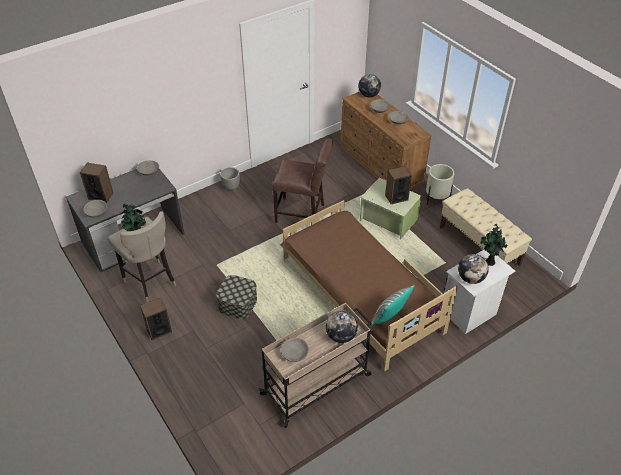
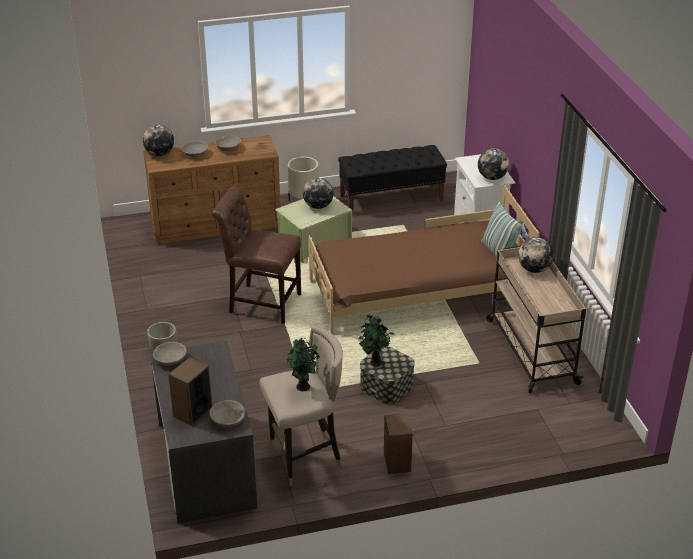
camera: 70 degrees left, 10 degrees down
brown chair [272,138,334,223] -> brown chair turned 105 degrees counterclockwise [212,186,301,324]
grey bowl [281,338,309,362] -> none
speaker [385,166,412,204] -> globe [303,178,334,209]
beige bench [440,188,532,266] -> black bench [338,145,447,212]
potted plant [480,224,508,266] -> potted plant moved to [358,314,394,367]

